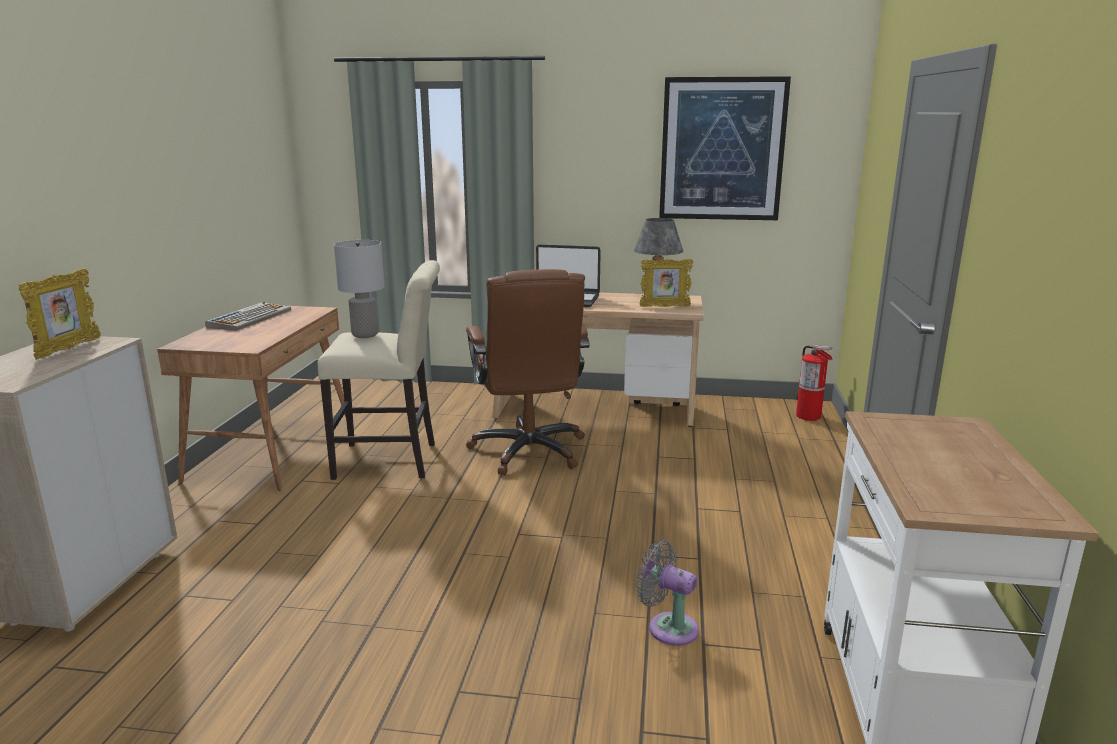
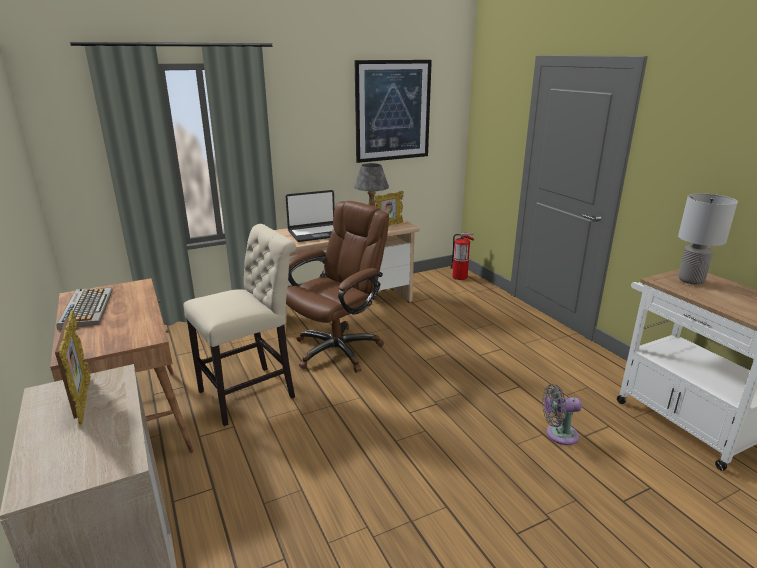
camera: 35 degrees left, 5 degrees up
grey table lamp [334,240,385,338] -> grey table lamp moved to [678,193,738,285]
brown office chair [466,269,590,475] -> brown office chair turned 90 degrees counterclockwise [286,201,389,373]

